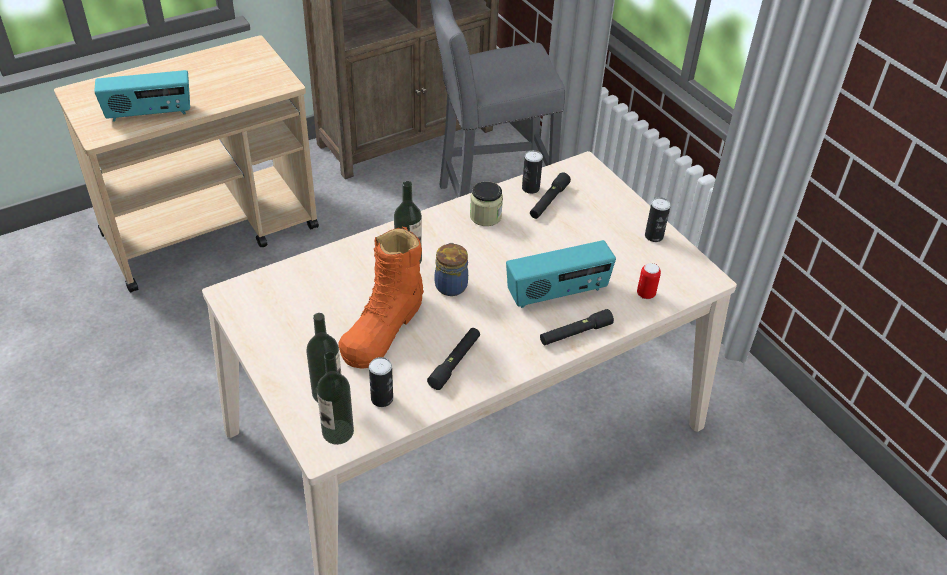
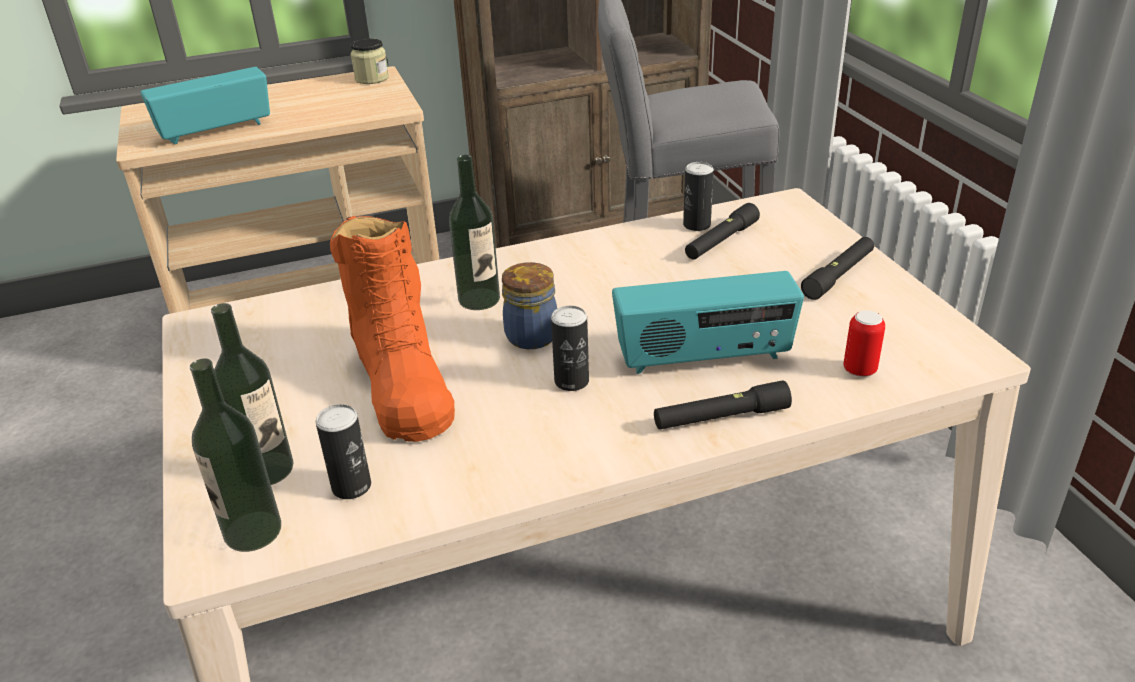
camera: 15 degrees right, 10 degrees down
radio [94,70,190,122] -> radio turned 150 degrees clockwise [140,67,270,144]
orange boot [338,226,424,369] -> orange boot turned 60 degrees counterclockwise [330,216,455,442]
black flashlight [427,328,480,390] -> black flashlight moved to [801,237,874,300]
jar [470,182,503,226] -> jar moved to [351,38,389,84]
can [645,197,671,242] -> can moved to [551,306,589,391]

